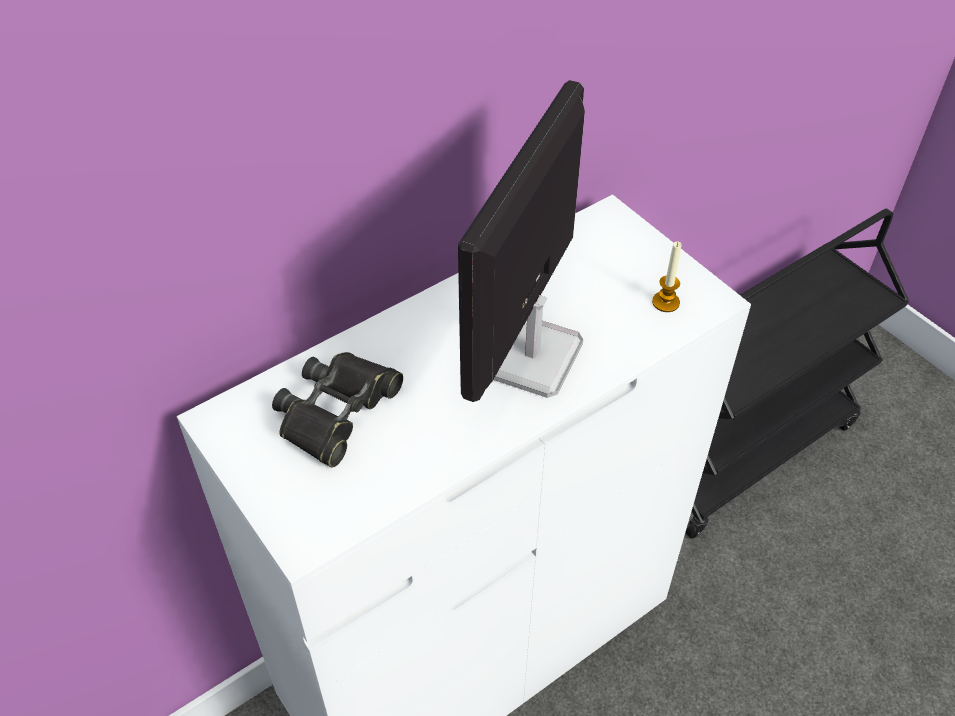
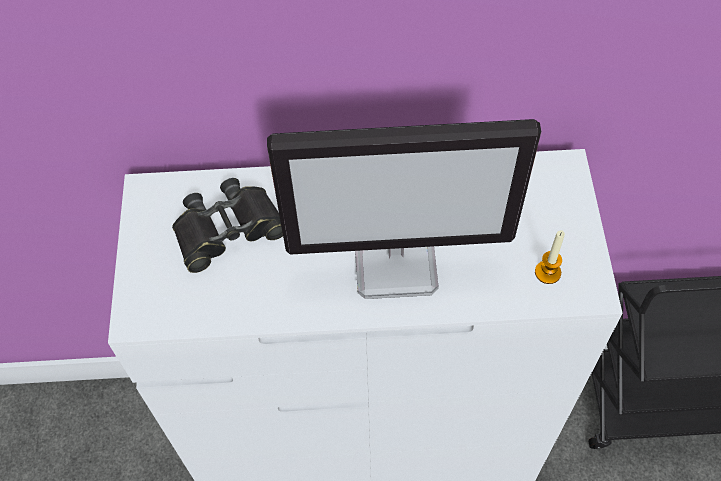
camera: 35 degrees right, 10 degrees up
monitor [458,80,585,402] -> monitor turned 150 degrees counterclockwise [267,119,541,299]

